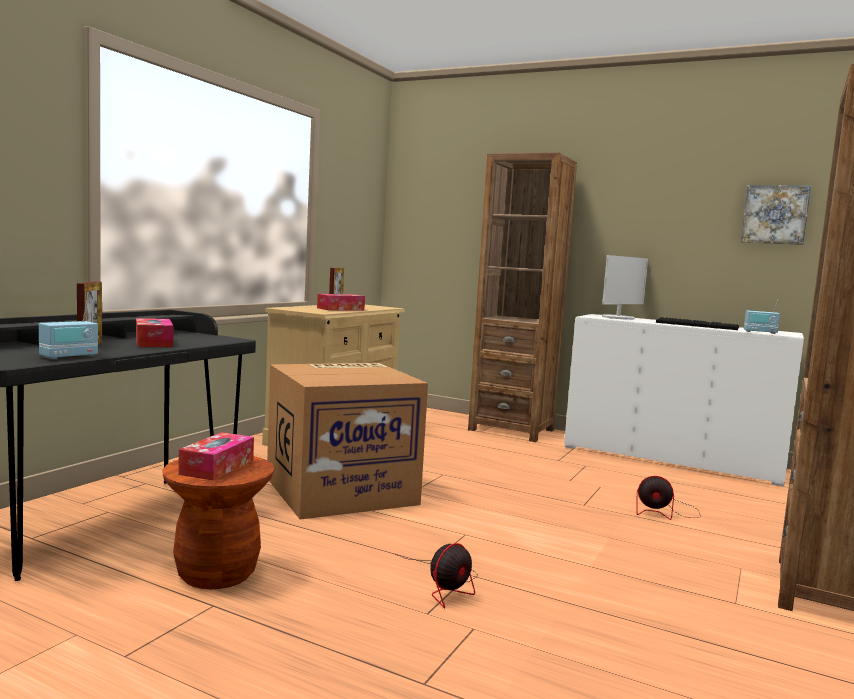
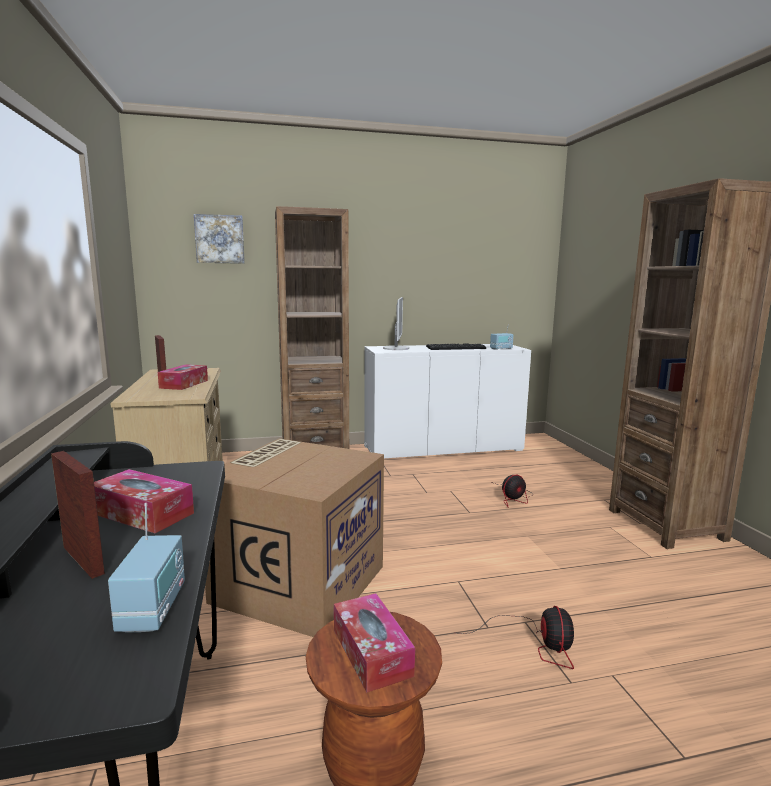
camera: 40 degrees left, 5 degrees up
picture [741,185,811,245] -> picture moved to [194,214,245,264]

